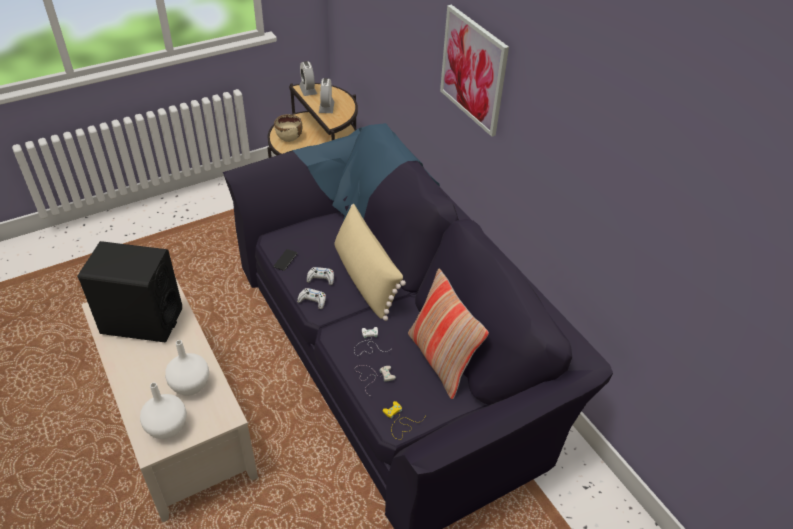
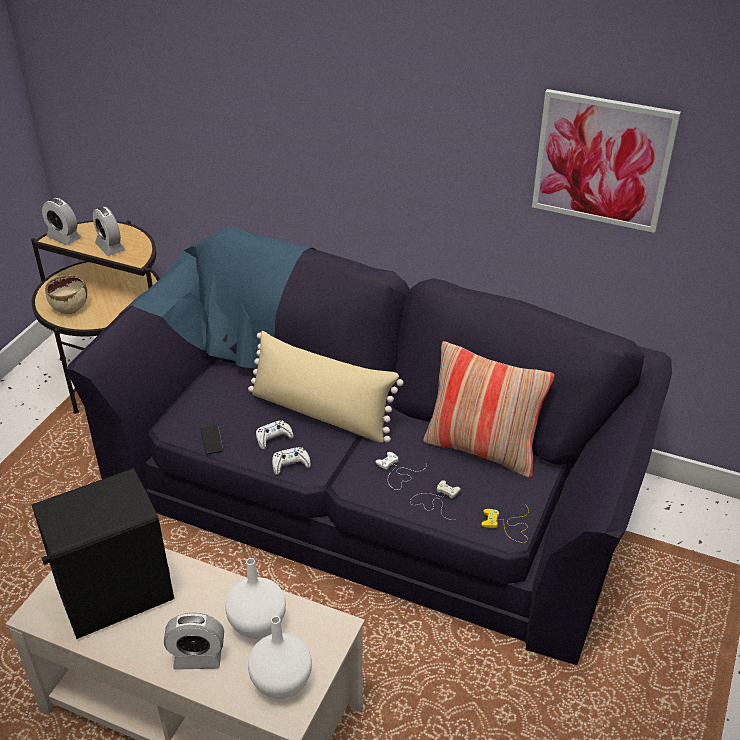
camera: 35 degrees left, 5 degrees down
picture [440,5,509,137] -> picture moved to [532,89,681,233]
none -> alarm clock [164,613,224,670]

